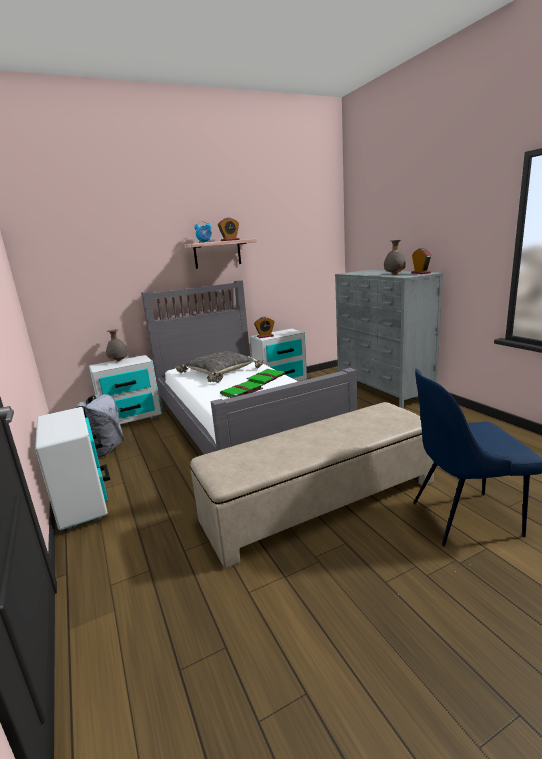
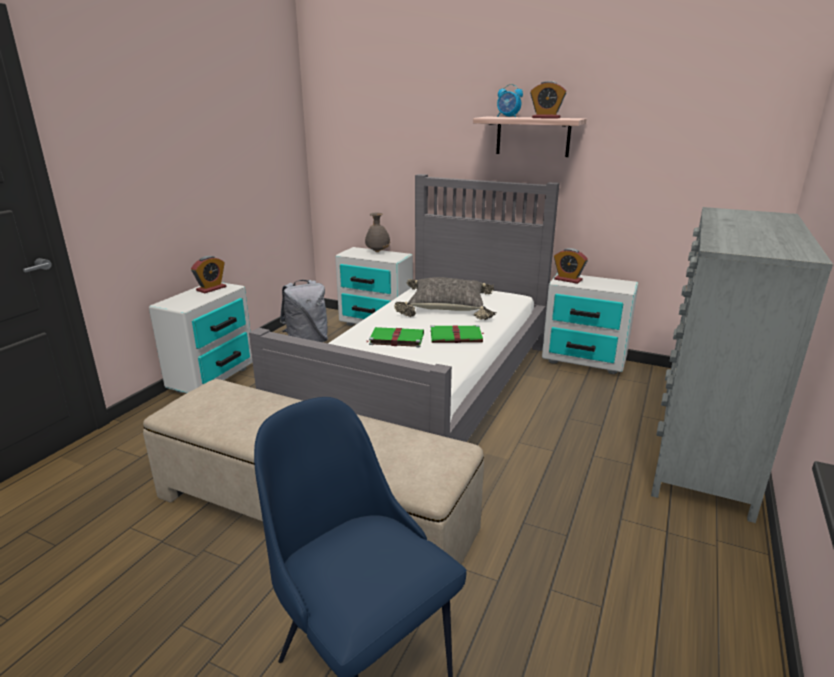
camera: 50 degrees right, 5 degrees up
grey vase [384,240,406,274] -> none
alarm clock [411,248,431,274] -> alarm clock moved to [191,256,226,293]

